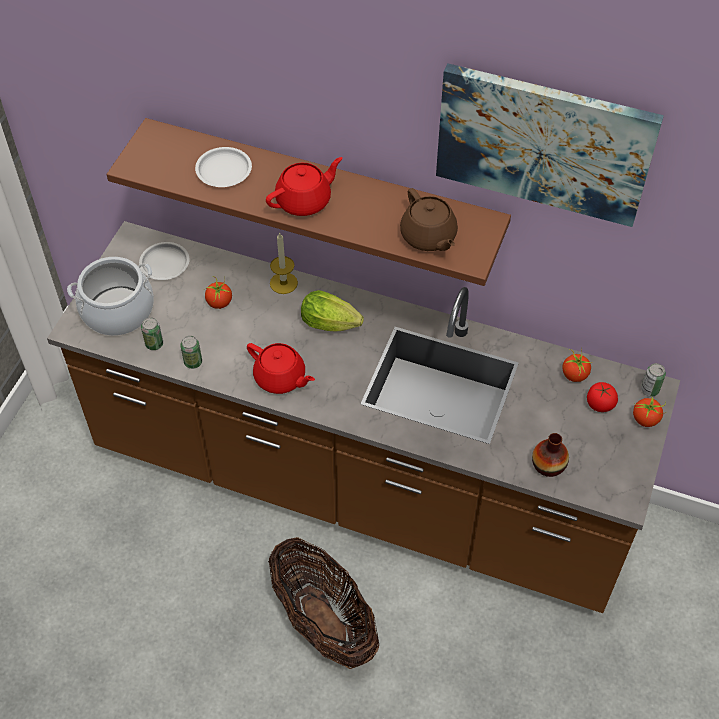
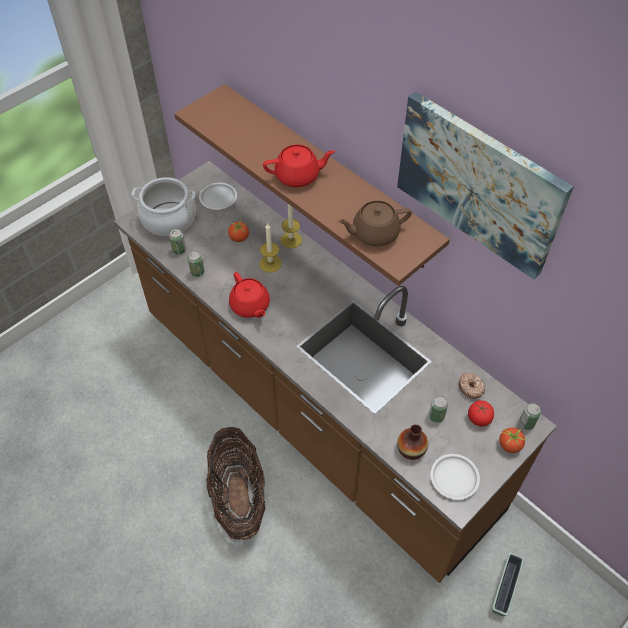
camera: 25 degrees right, 0 degrees up
white plate [195,147,252,187] -> white plate moved to [431,454,480,500]
lettuce [301,290,364,332] -> none
brown teapot [400,188,458,251] -> brown teapot turned 75 degrees clockwise [338,201,412,246]
tomato [562,349,593,382] -> donut [459,373,485,399]
none -> candle [260,223,282,272]
none -> can [429,396,448,423]
none -> planter [492,553,524,616]

